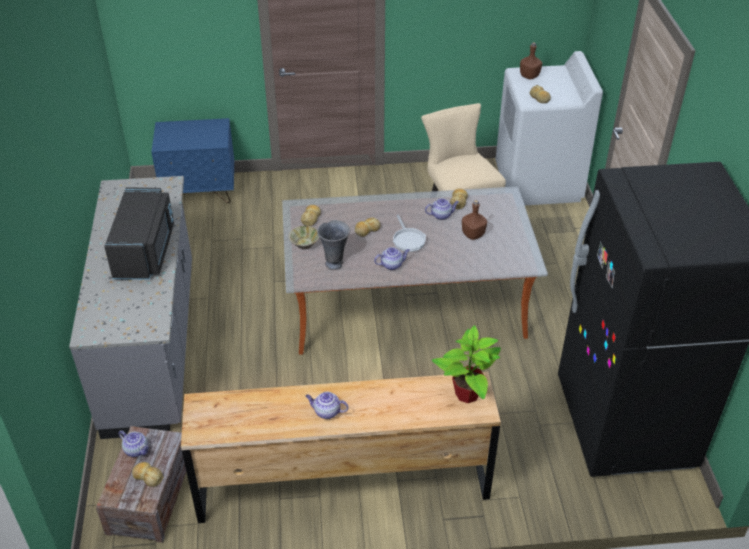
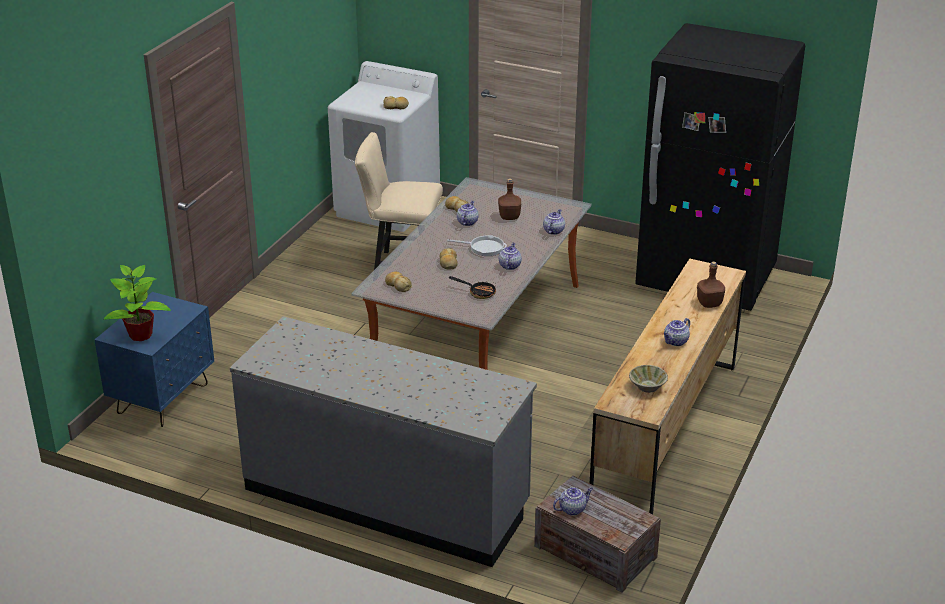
camera: 60 degrees left, 10 degrees down
black microwave [104,187,174,280] -> none
bread [132,462,164,487] -> none
beige bowl [288,226,319,249] -> beige bowl moved to [629,365,668,393]
grey vase [317,220,350,270] -> frying pan [449,276,496,299]
potted plant [432,325,501,403] -> potted plant moved to [104,265,171,341]
brown bottle [520,42,542,80] -> brown bottle moved to [697,262,725,308]
none -> teapot [543,209,565,235]

